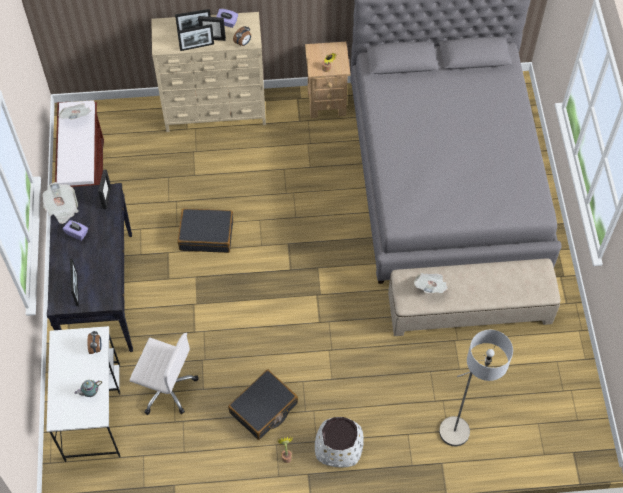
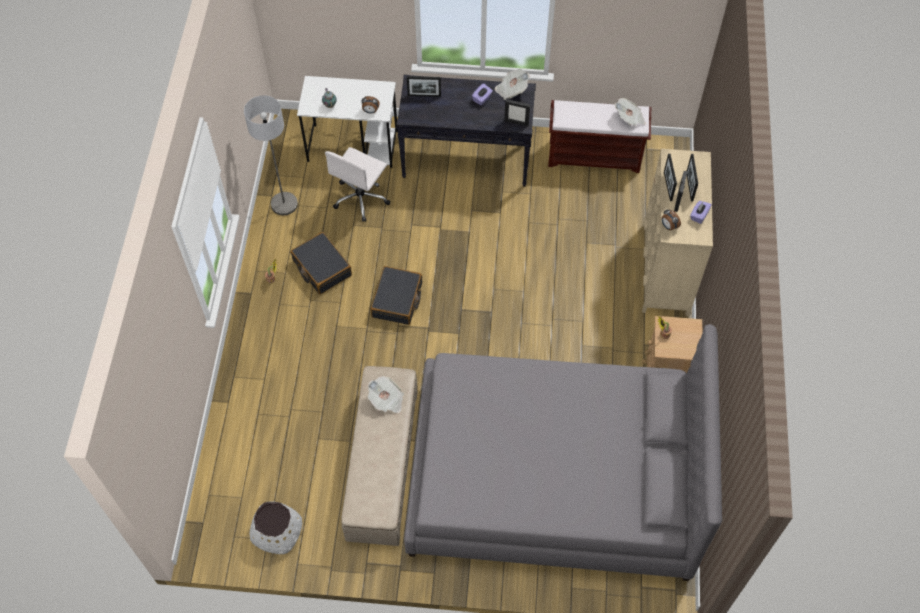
camera: 100 degrees right, 0 degrees up
black suitcase [178,209,233,253] -> black suitcase moved to [370,266,422,325]
white planter [315,417,364,467] -> white planter moved to [249,501,302,554]
grey floor lamp [439,330,513,446] -> grey floor lamp moved to [244,95,298,215]

